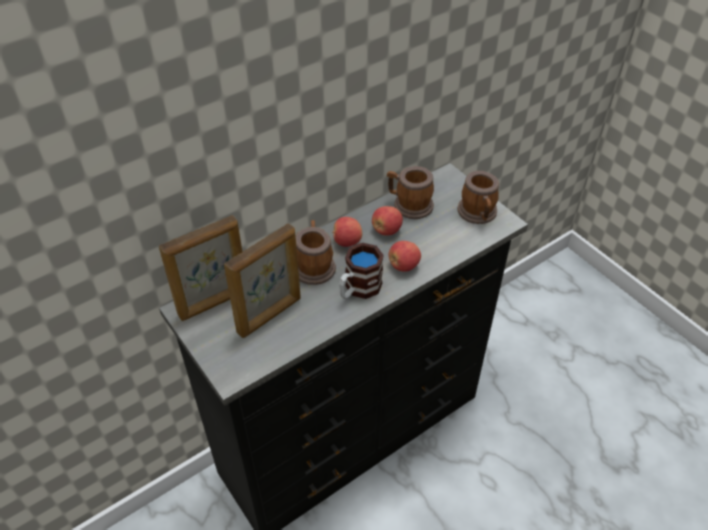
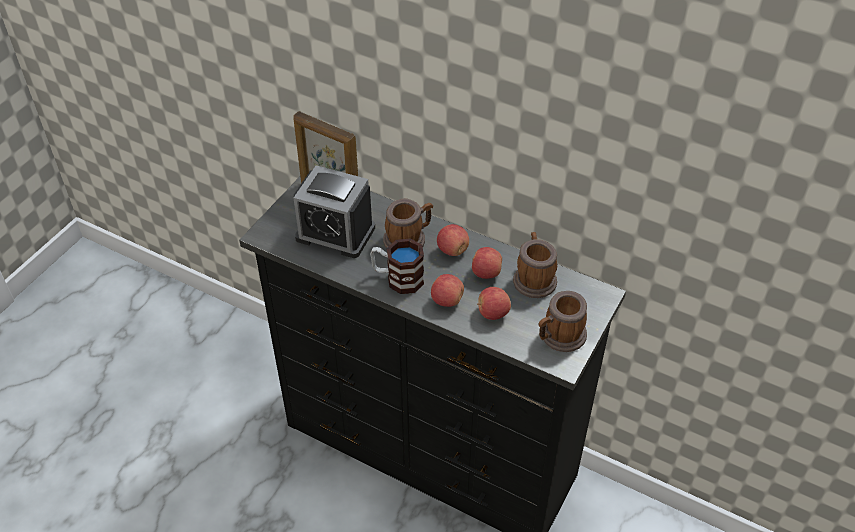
camera: 65 degrees right, 0 degrees up
picture frame [224,223,300,338] -> alarm clock [294,165,375,258]
none -> apple [477,287,511,320]

